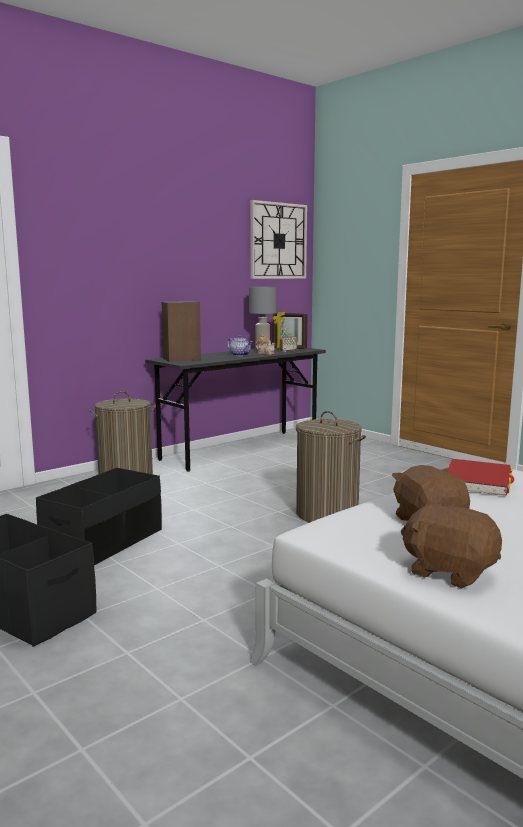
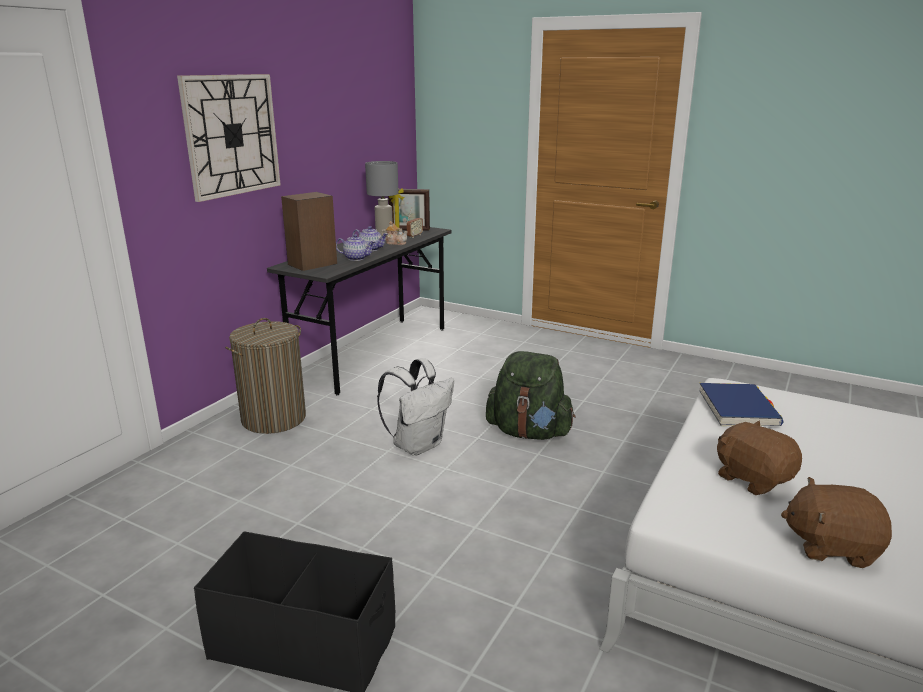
camera: 20 degrees left, 10 degrees up
black storage box [36,468,162,565] -> none
wall clock [250,200,307,279] -> wall clock moved to [177,74,281,202]
laundry basket [296,411,366,523] -> green backpack [486,351,575,440]
red book [448,459,514,496] -> blue book [699,383,784,426]
none -> teapot [336,234,376,261]
none -> white backpack [377,358,454,456]

